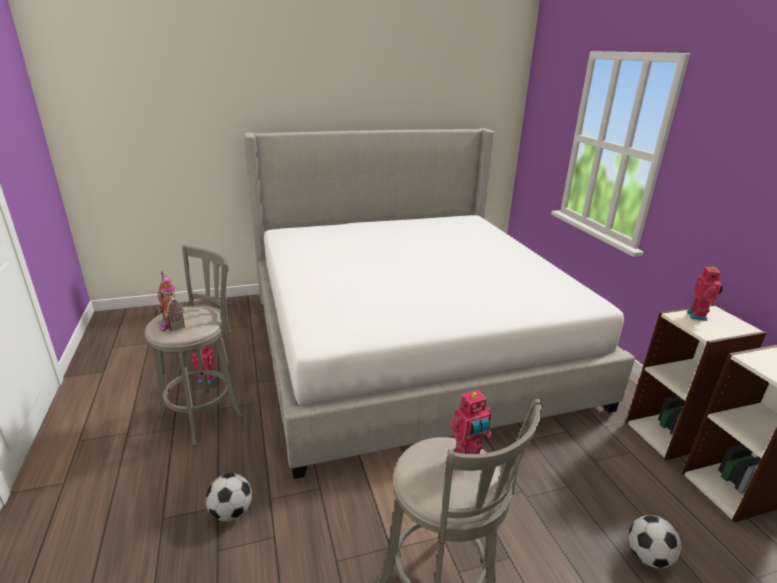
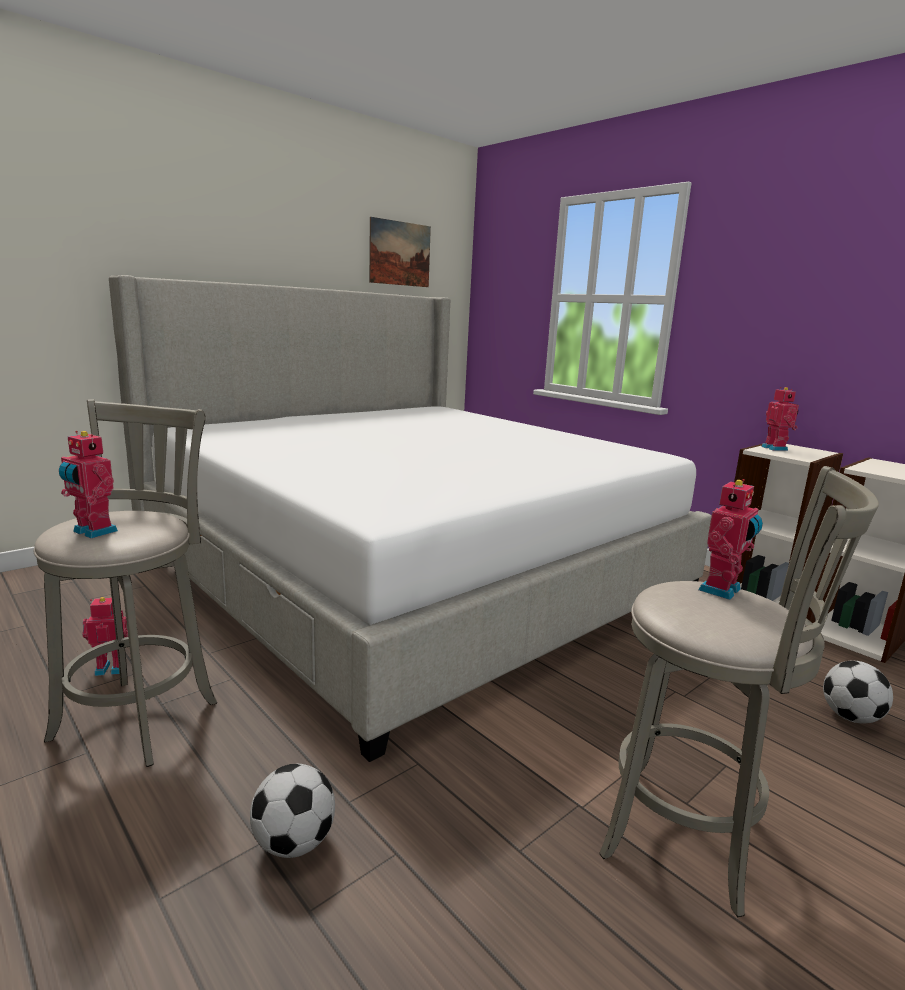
camera: 25 degrees left, 10 degrees down
toy house [157,271,185,332] -> toy robot [59,431,118,538]
none -> picture [369,217,431,287]

